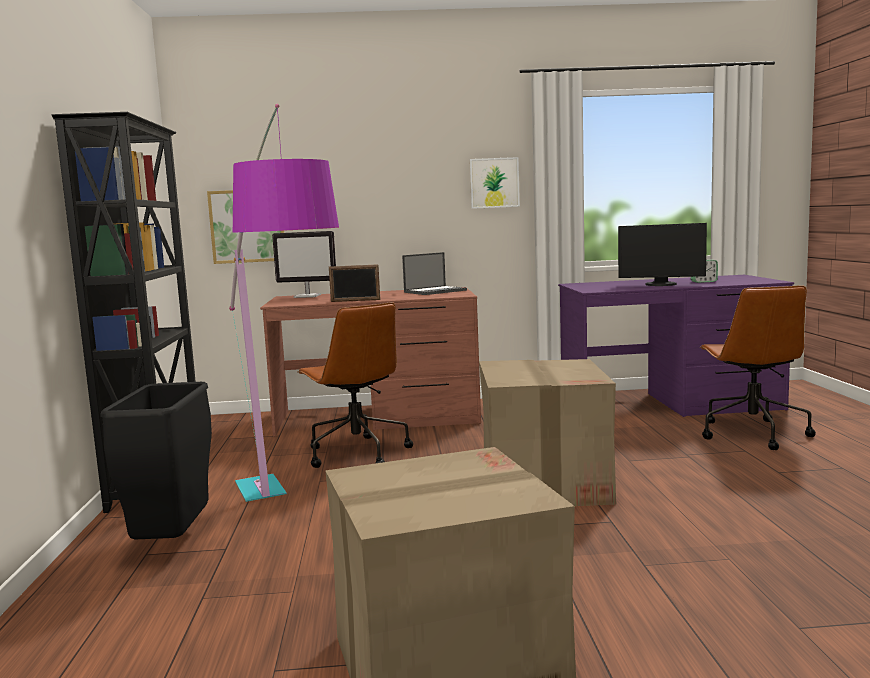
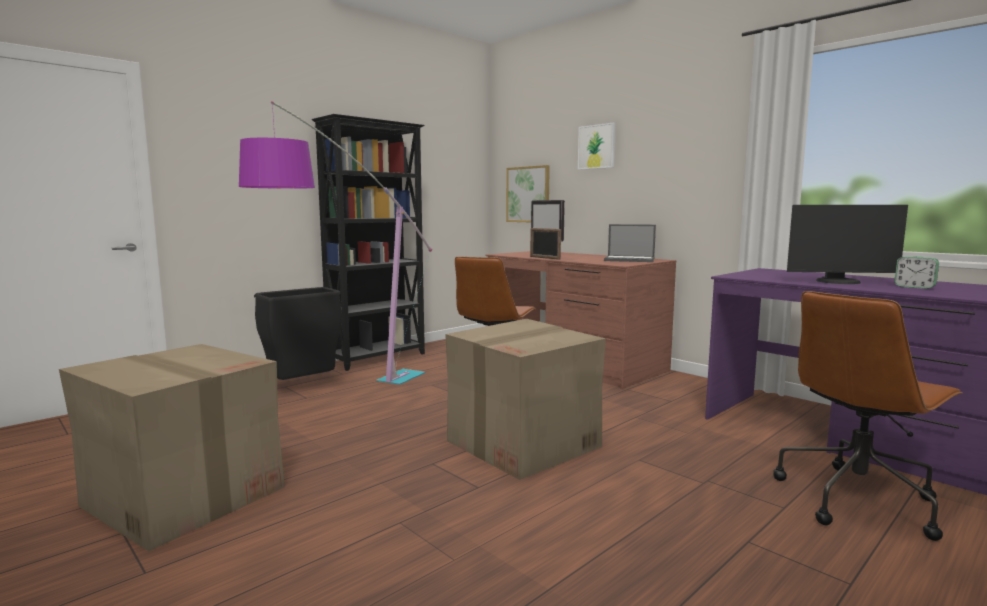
camera: 50 degrees right, 0 degrees up
picture [470,157,520,209] -> picture moved to [578,122,615,170]
monitor [618,223,707,286] -> monitor turned 60 degrees counterclockwise [787,205,908,284]

